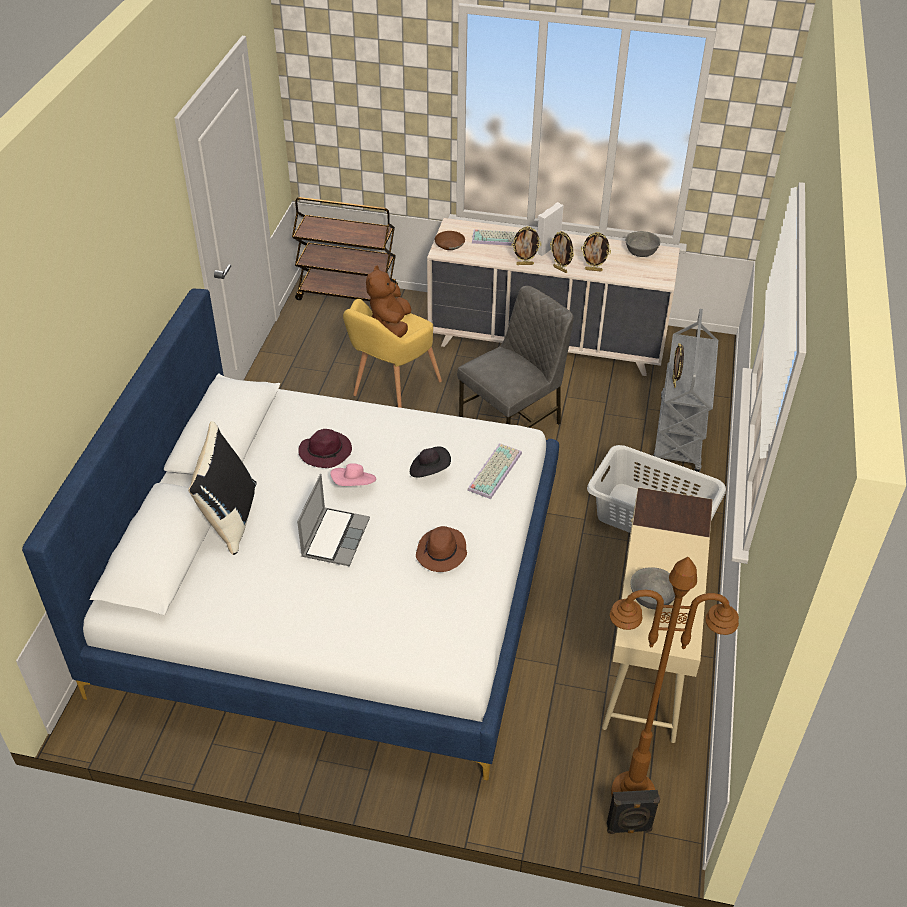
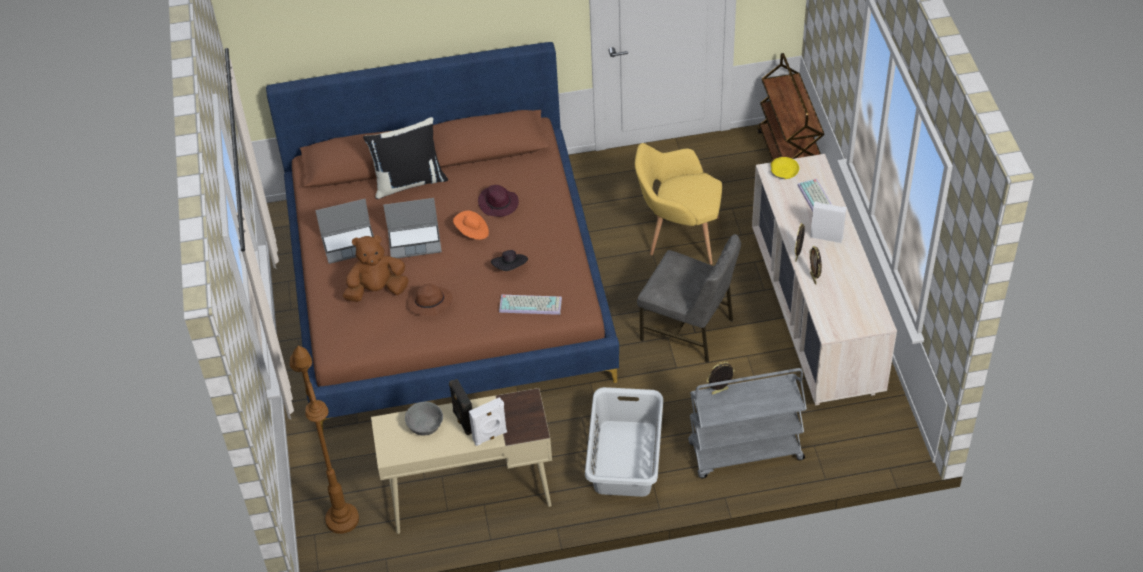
camera: 70 degrees right, 5 degrees up
white bed [22,289,559,780] -> brown bed [266,42,619,431]
pink hat [330,463,376,486] -> orange hat [453,211,489,240]
brown plush toy [366,266,411,338] -> brown plush toy moved to [343,235,409,302]
brown bowl [434,231,465,250] -> yellow bowl [771,157,799,179]
picture frame [511,226,541,265] -> none
black speaker [607,790,660,834] -> black speaker moved to [449,379,472,435]
grey bowl [625,231,660,257] -> none
none -> laptop [315,199,374,264]
none -> white speaker [469,397,507,446]

